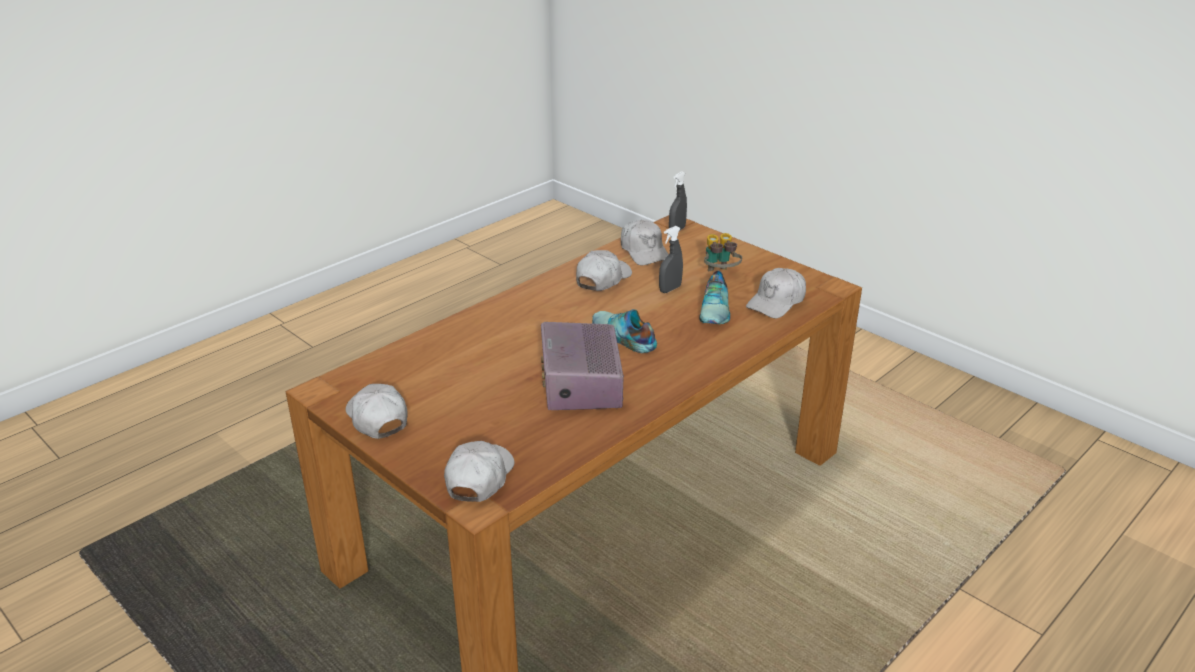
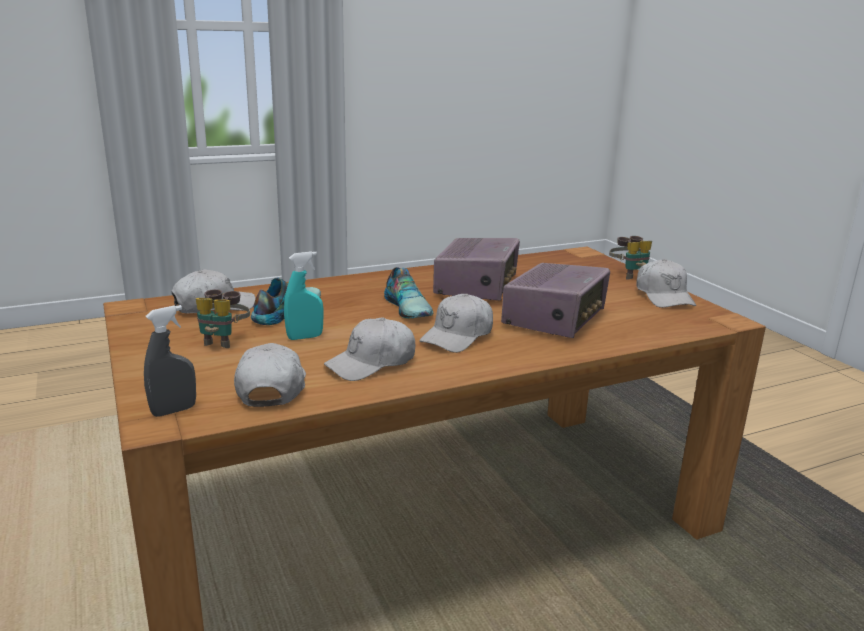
camera: 160 degrees left, 10 degrees down
white cap [444,441,514,502] -> white cap moved to [420,294,493,353]
grey spray bottle [659,226,683,293] -> turquoise spray bottle [284,251,324,340]
none -> radio [501,263,610,338]
none -> binoculars [609,236,652,280]

